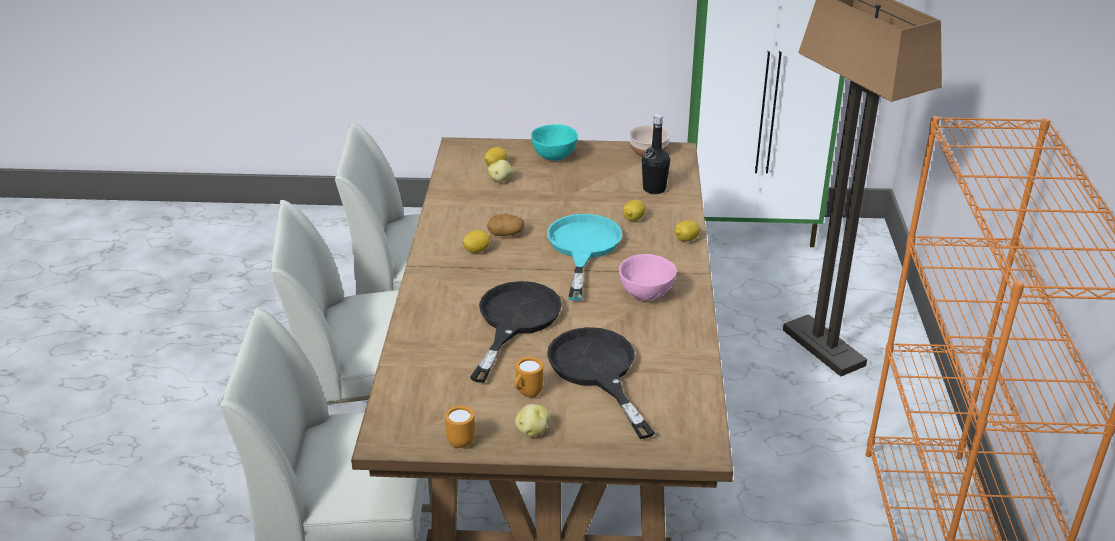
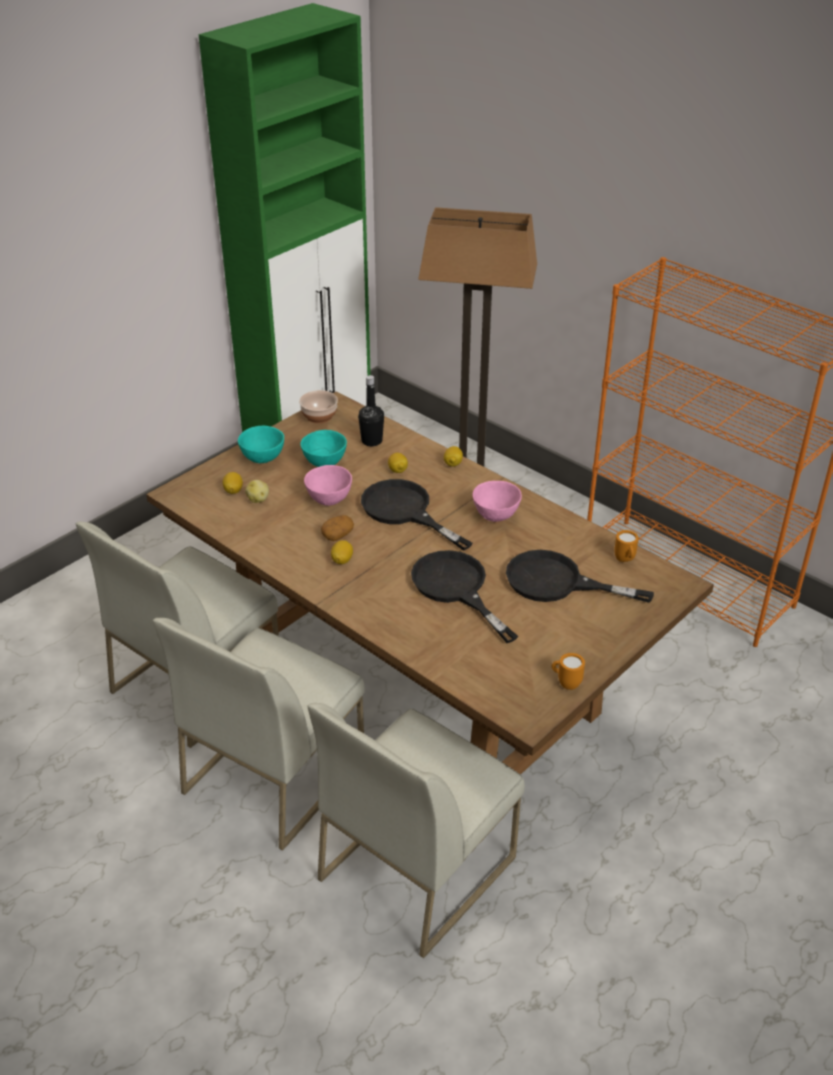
camera: 50 degrees left, 5 degrees up
orange mug [514,357,543,397] -> orange mug moved to [614,530,639,562]
potato [515,404,549,437] -> none
turquoise frying pan [547,214,622,301] -> black frying pan [361,479,473,551]
none -> turquoise bowl [301,430,347,467]
none -> pink bowl [304,465,352,506]

